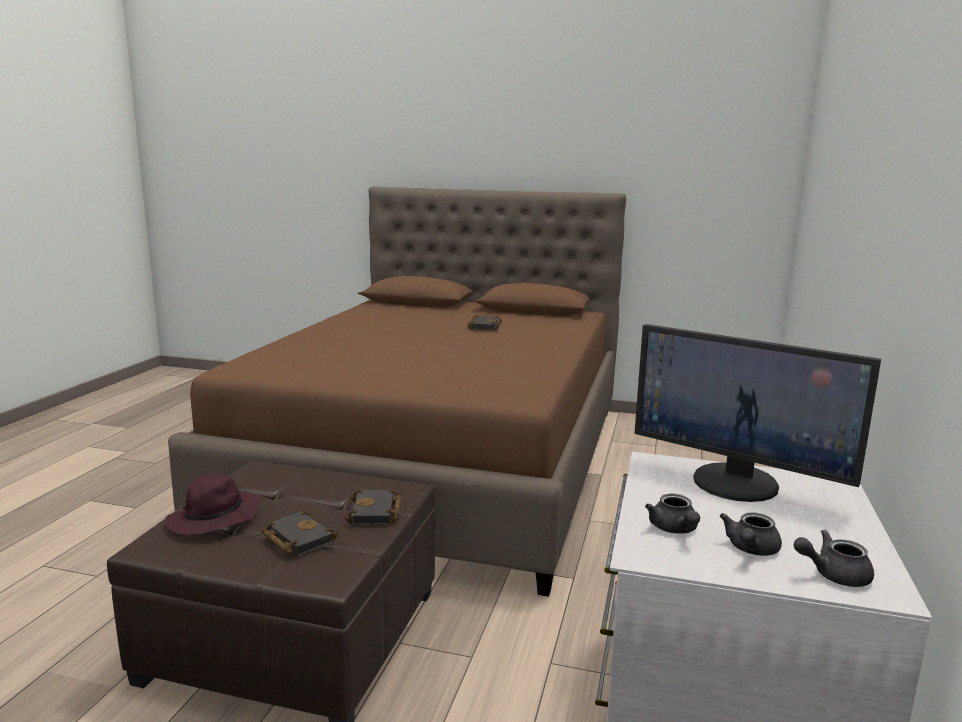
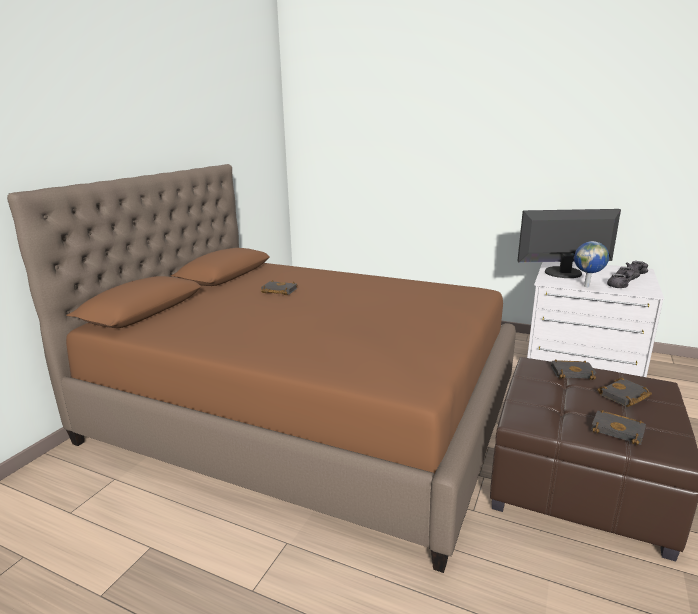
camera: 80 degrees left, 5 degrees up
purple hat [165,474,260,535] -> black book [591,410,646,445]
monitor [634,324,881,502] -> monitor turned 135 degrees counterclockwise [517,209,621,278]
none -> globe [574,241,609,287]

